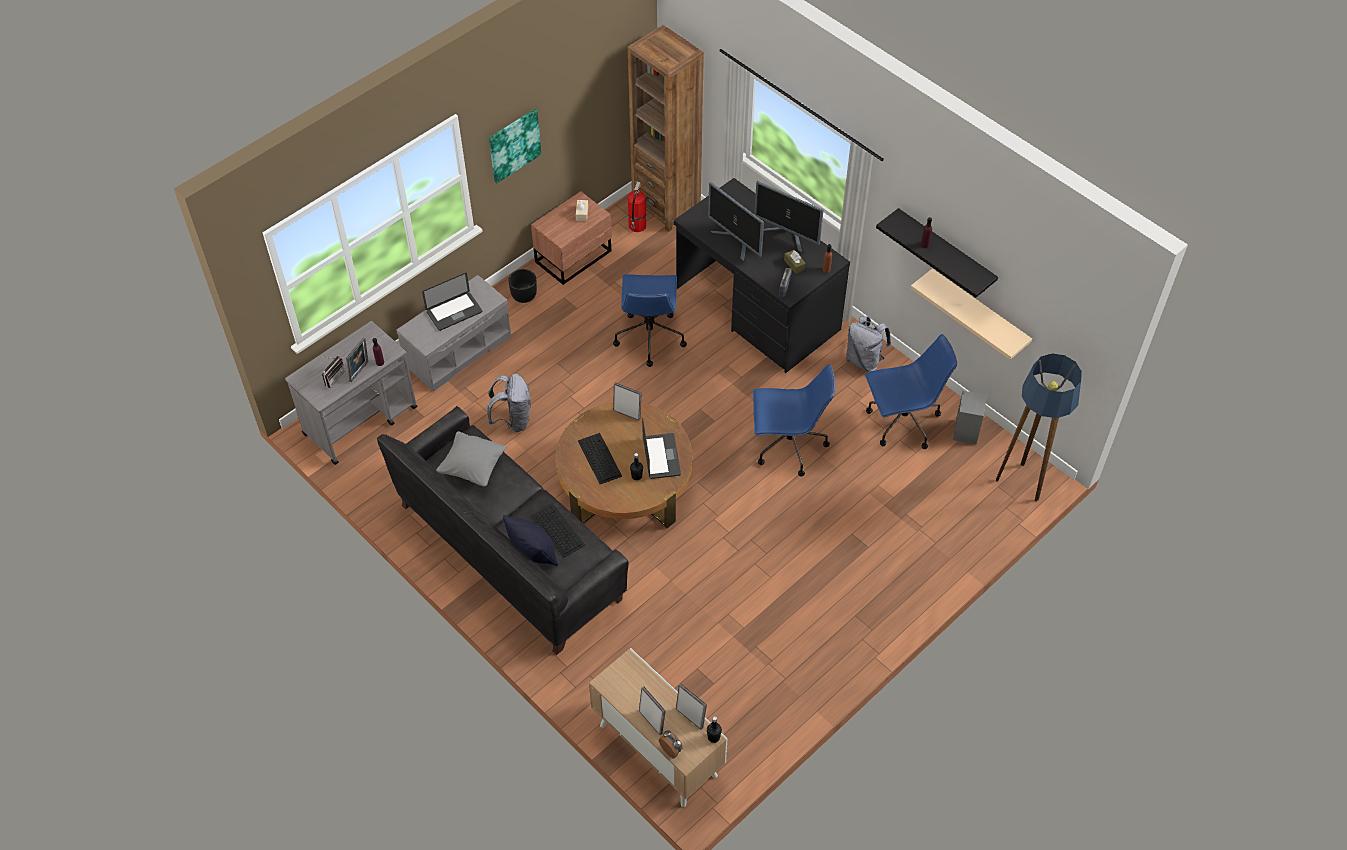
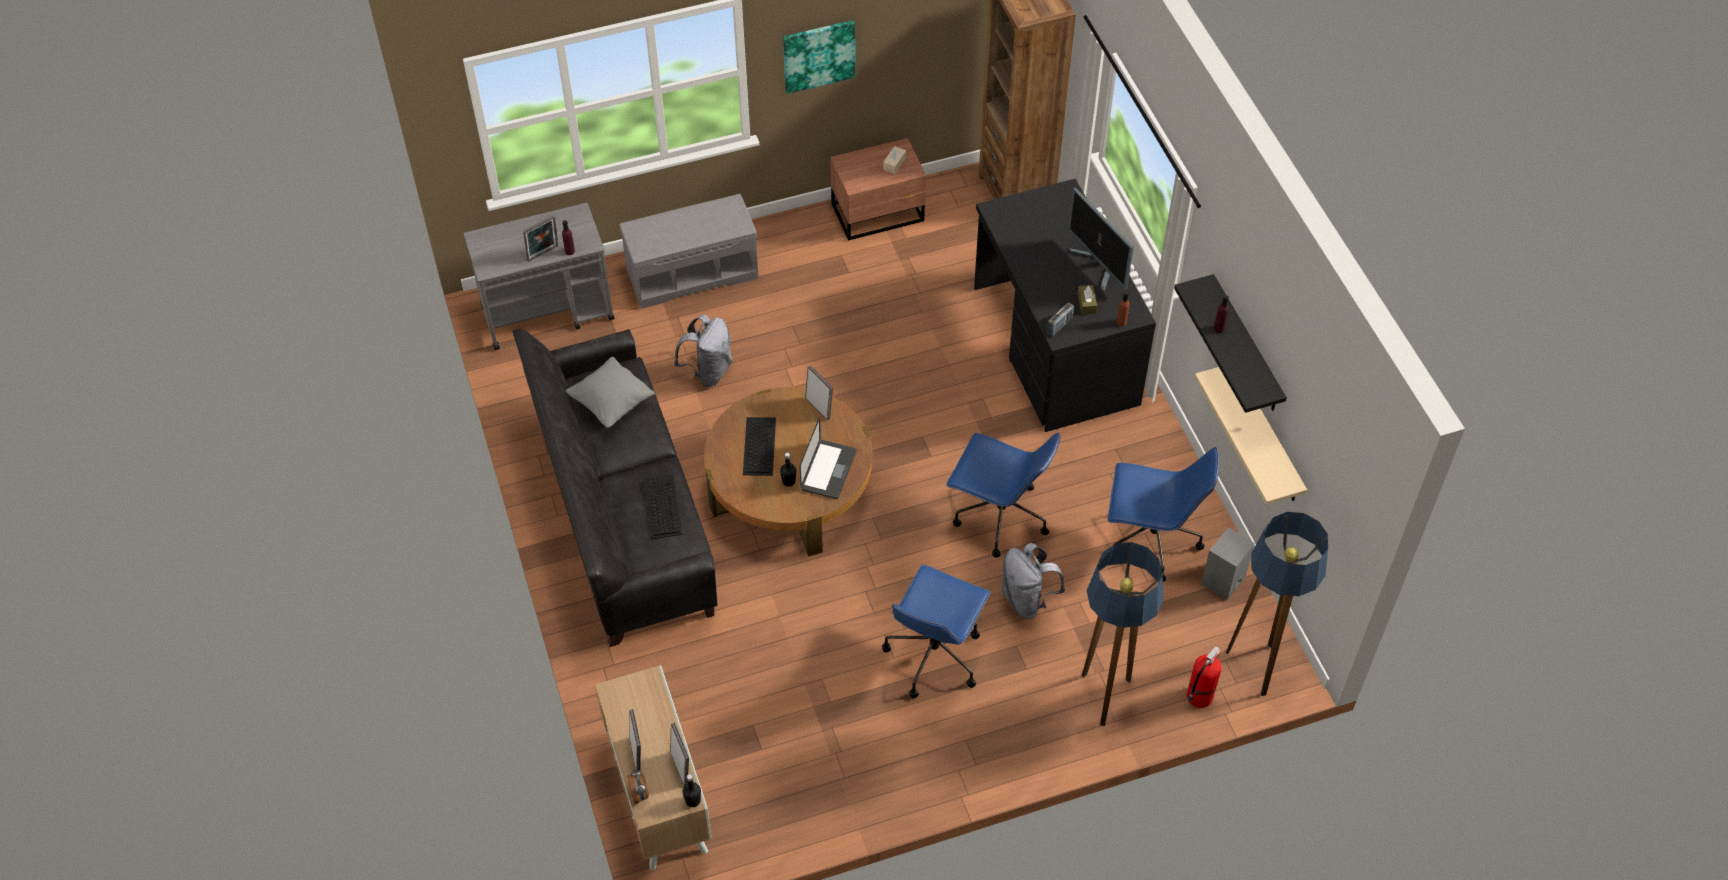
camera: 25 degrees right, 0 degrees up
radio [320,355,345,388] -> none
laptop [422,273,482,331] -> none
black pillow [503,515,558,566] -> none
black planter [508,269,537,303] -> none
blue office chair [613,274,687,367] -> blue office chair moved to [882,564,991,698]
fire extinguisher [628,182,646,232] -> fire extinguisher moved to [1187,646,1222,708]
monitor [708,182,764,261] -> none
grey backpack [846,316,891,372] -> grey backpack moved to [1001,543,1065,619]
none -> floor lamp [1082,542,1163,726]

